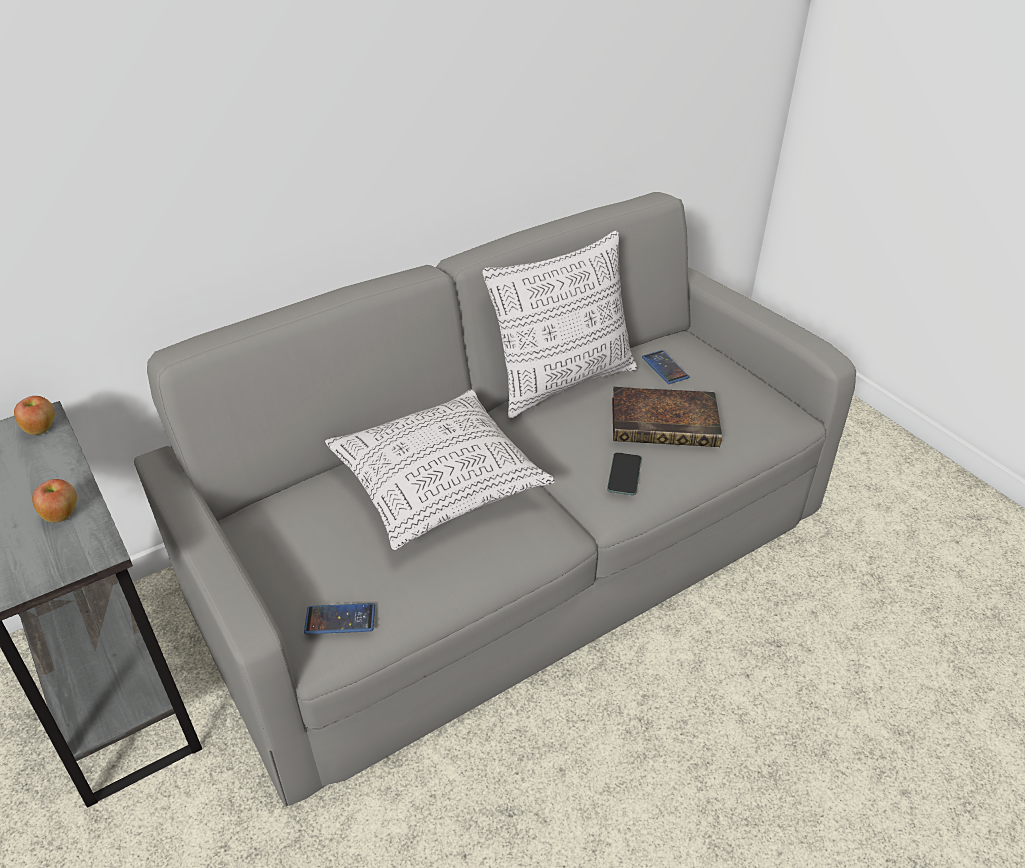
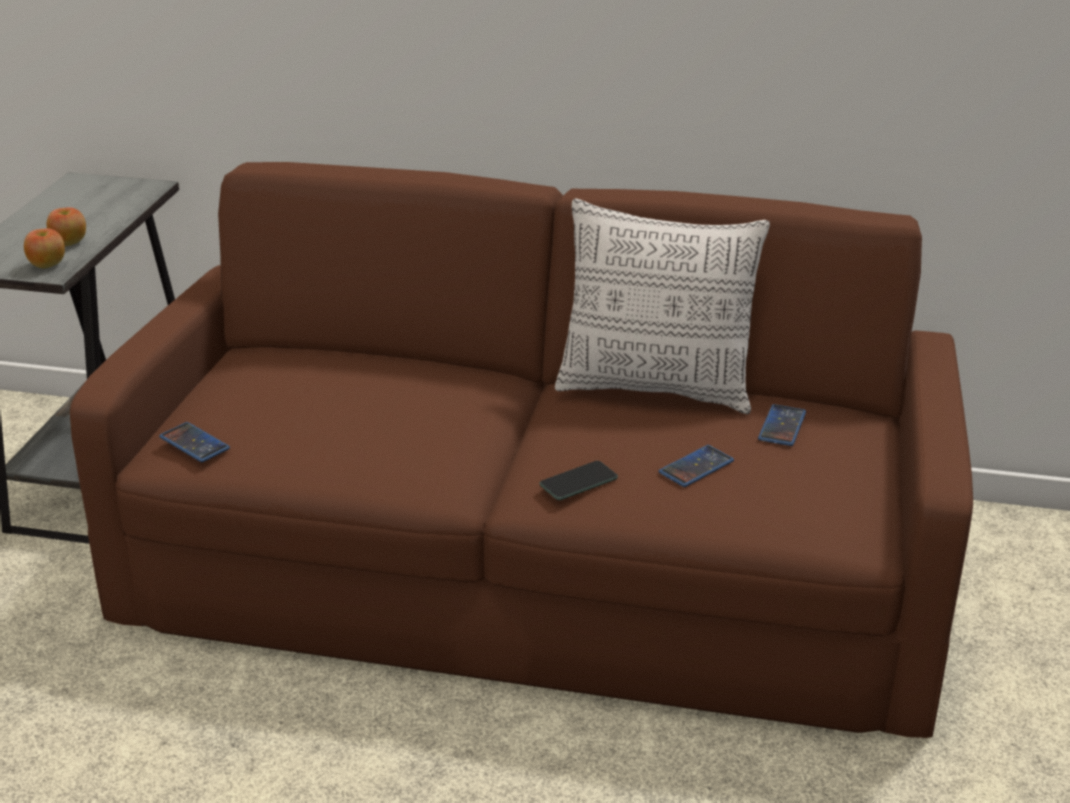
camera: 45 degrees right, 10 degrees down
apple [14,396,55,435] -> apple moved to [24,228,65,268]
grey sofa [134,192,856,807] -> brown sofa [70,162,973,738]
pillow [325,389,555,550] -> none
book [612,387,722,447] -> phone [659,445,734,487]

